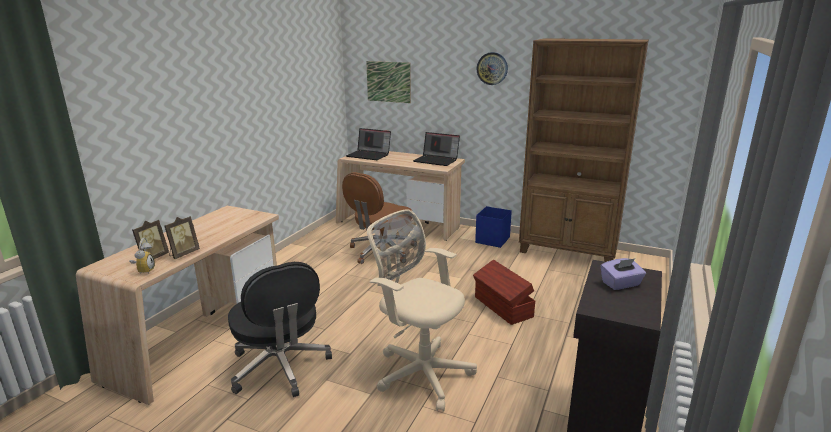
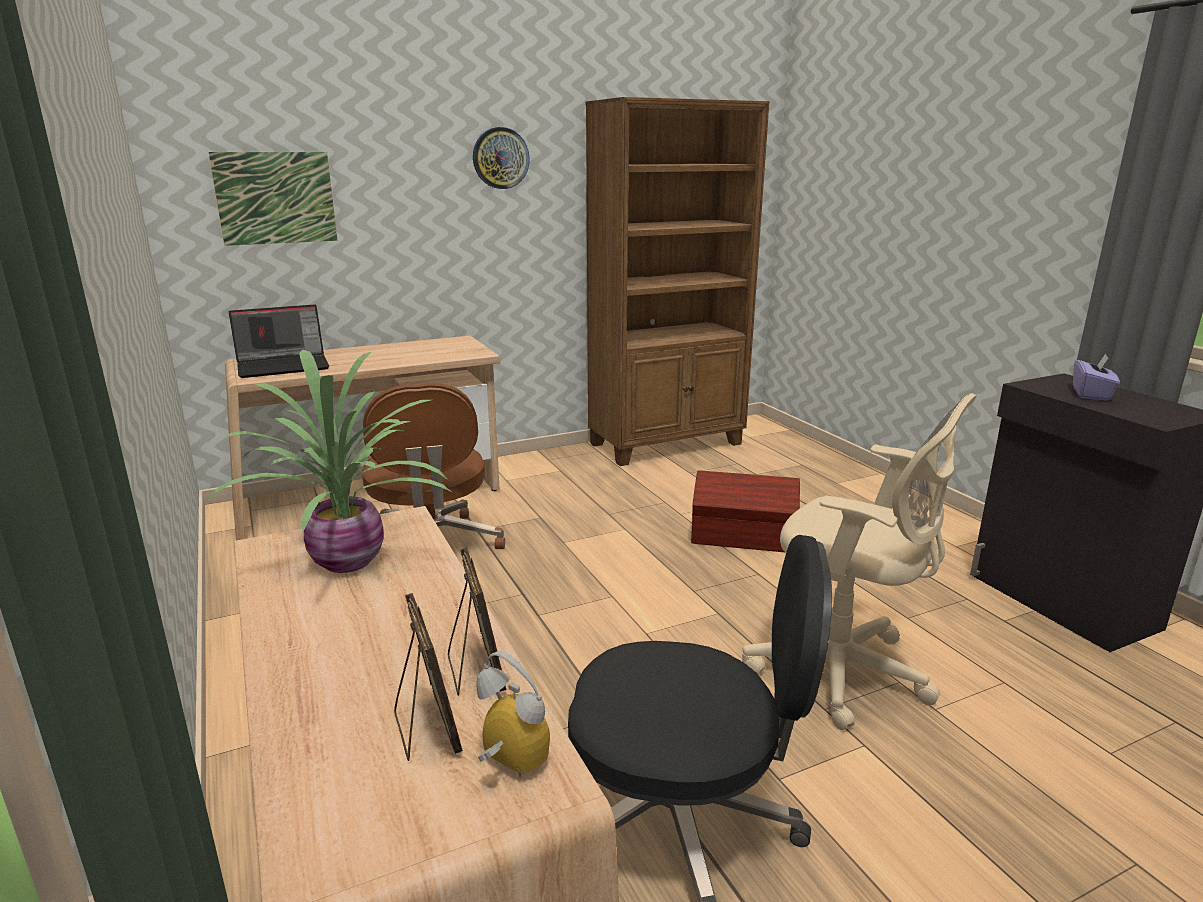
camera: 50 degrees left, 0 degrees up
beige office chair [367,209,477,412] -> beige office chair turned 135 degrees counterclockwise [742,393,977,730]
laptop [413,132,460,166] -> none
blue storage box [475,206,512,248] -> none
none -> potted plant [207,349,451,573]

